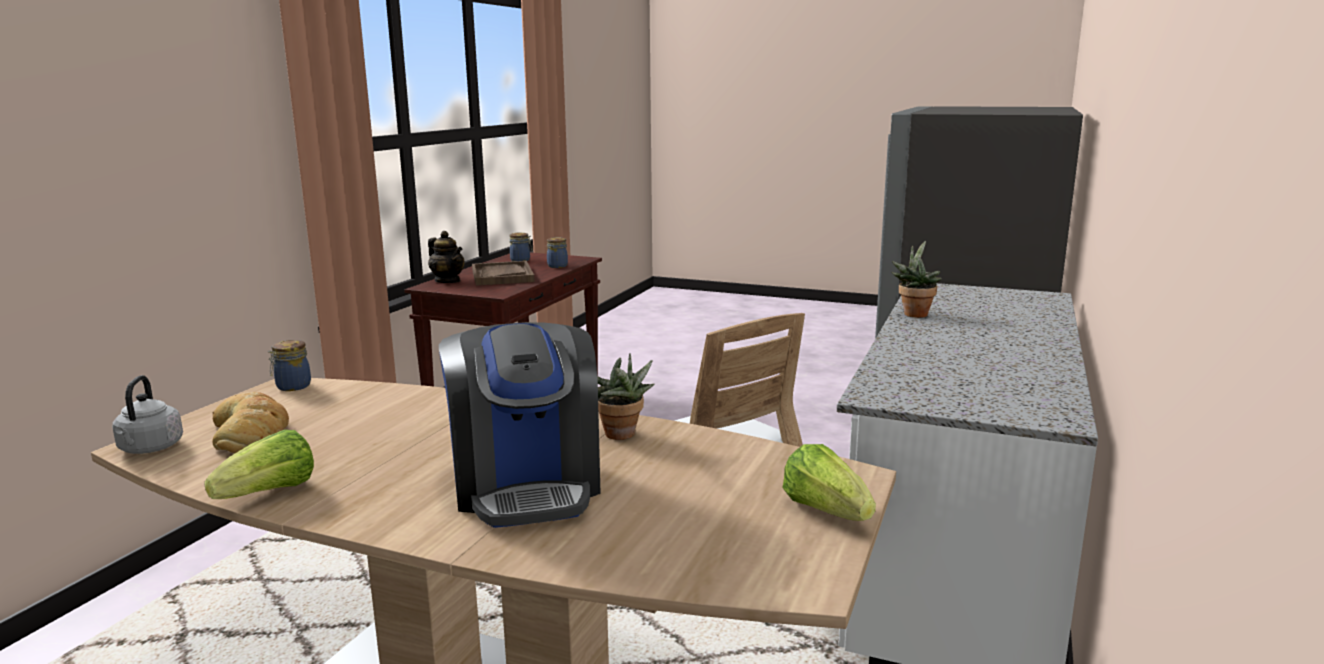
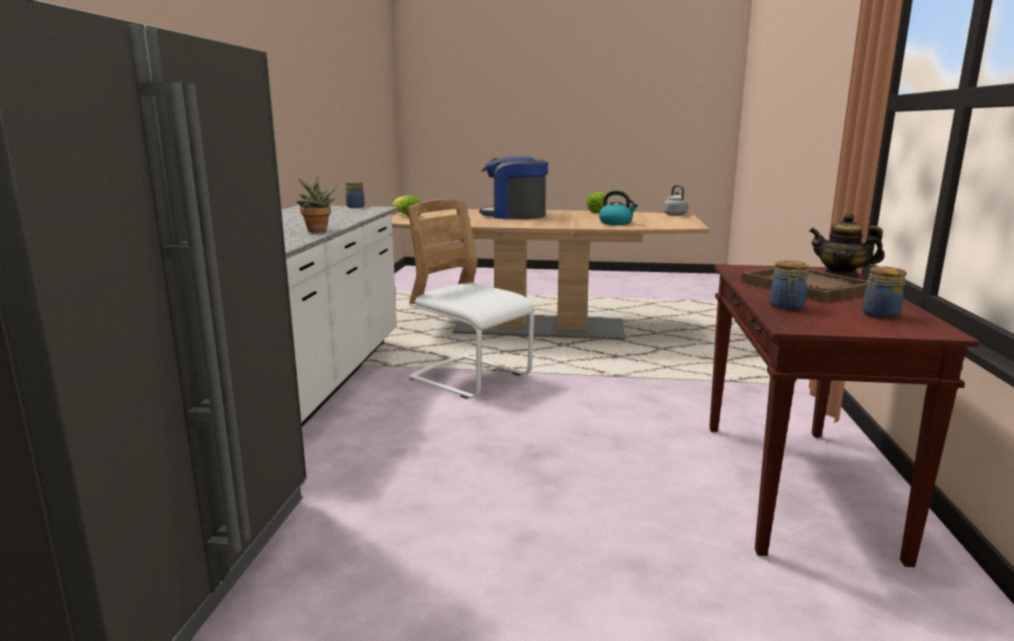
camera: 165 degrees right, 0 degrees up
bread [212,392,289,453] -> none
jar [268,340,311,391] -> jar moved to [346,181,365,208]
coffee machine [439,322,601,528] -> coffee machine turned 45 degrees counterclockwise [479,156,548,219]
potted plant [597,353,654,440] -> none
none -> kettle [599,190,638,225]

